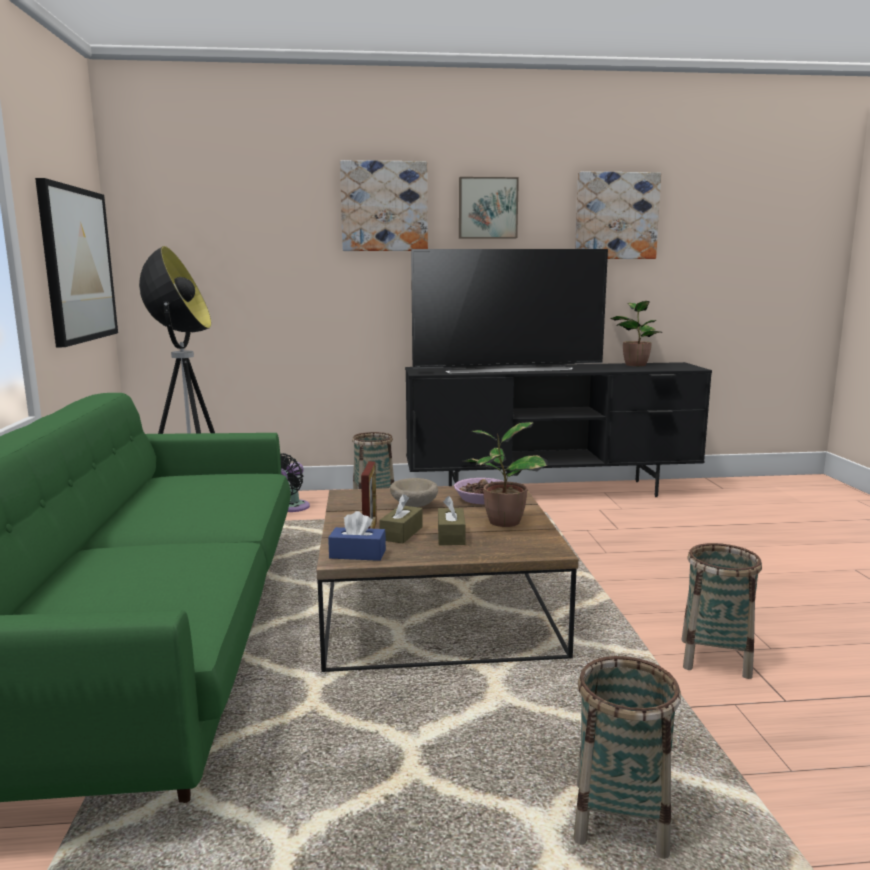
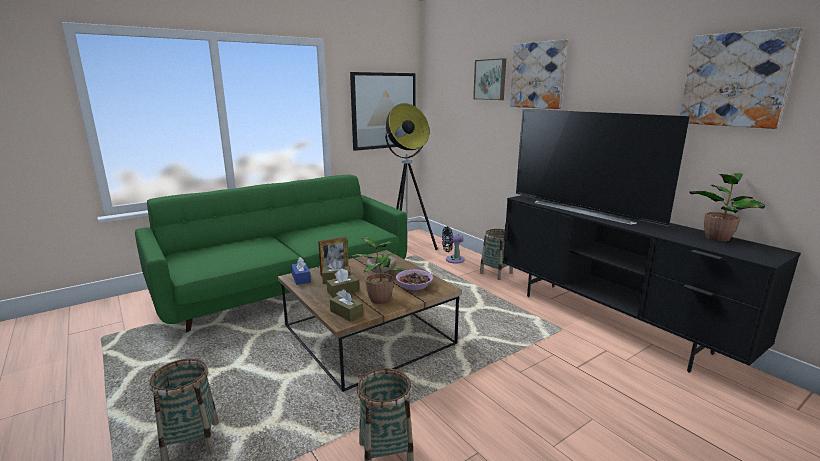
camera: 60 degrees right, 5 degrees up
picture [459,177,519,239] -> picture moved to [473,58,506,100]
none -> brown tissue box [330,289,363,322]

